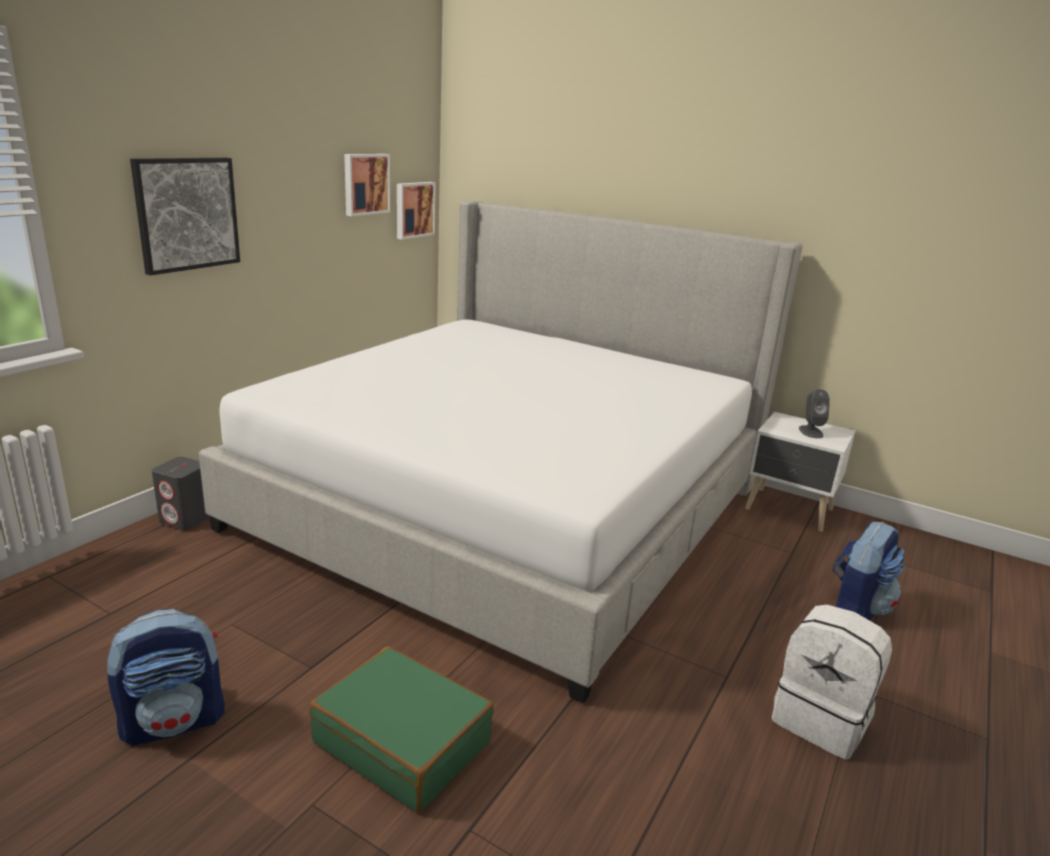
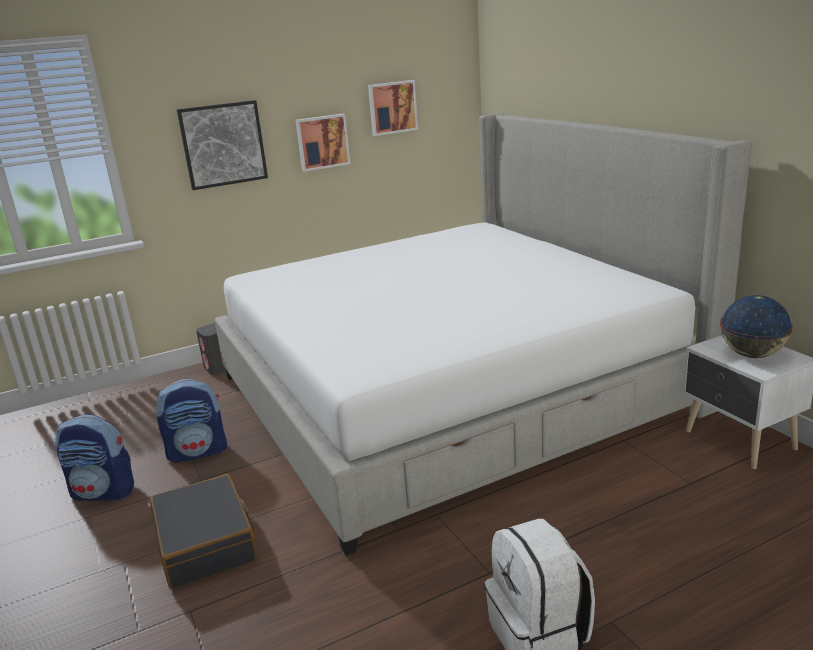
camera: 35 degrees right, 0 degrees up
green suitcase [309,646,494,813] -> black suitcase [150,474,257,589]
picture [397,182,436,240] -> picture moved to [295,114,350,172]
grey speaker [799,389,830,438] -> globe [720,295,793,358]
backpack [833,521,905,620] -> backpack moved to [156,379,227,463]

